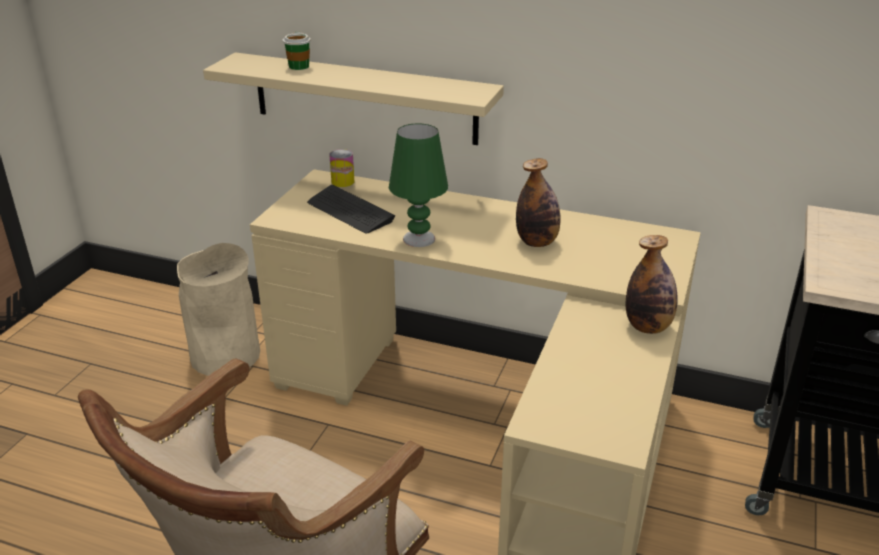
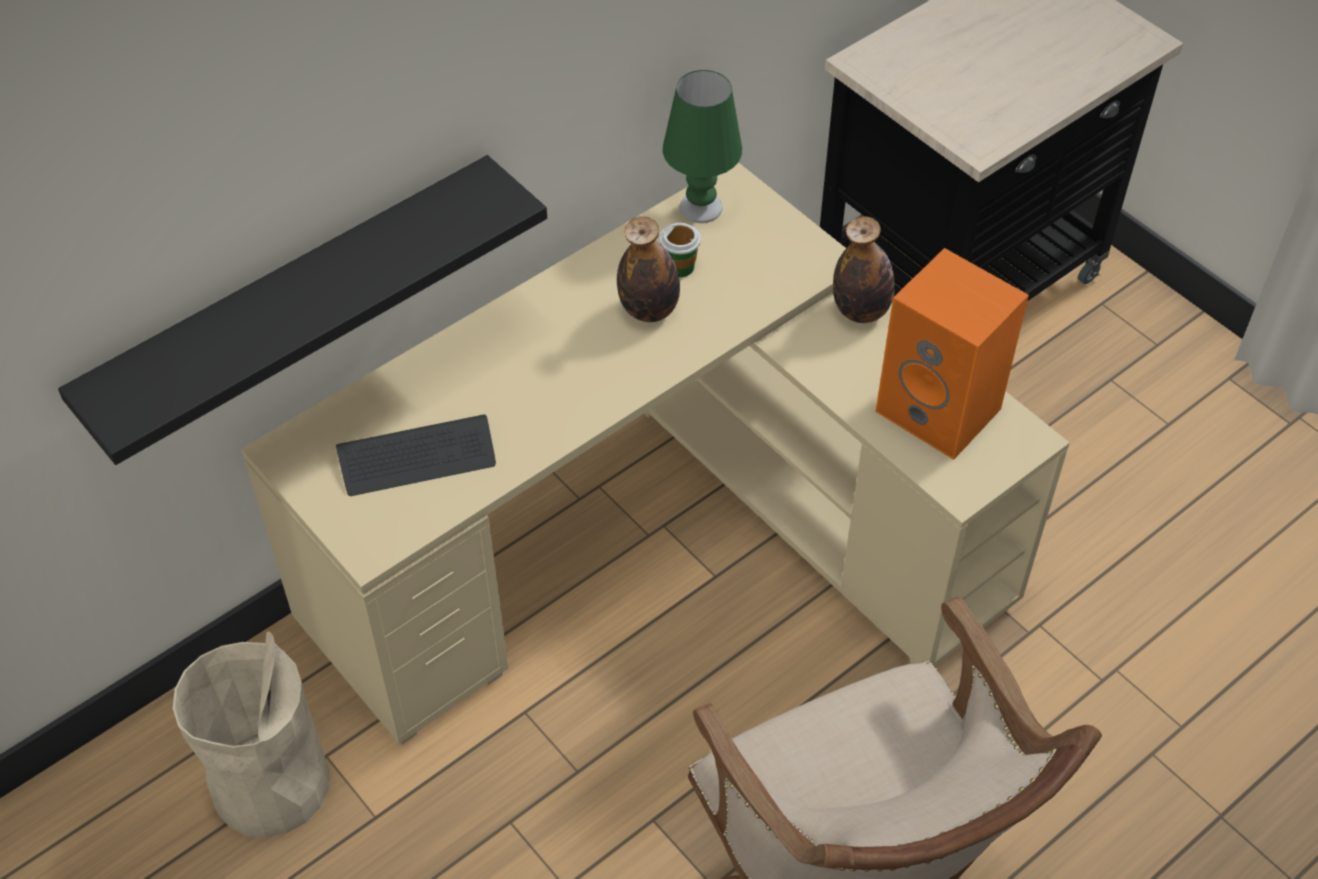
camera: 60 degrees left, 20 degrees up
beige shelf [203,52,504,145] -> black shelf [58,155,547,465]
cup [283,32,311,70] -> cup moved to [660,223,701,277]
can [329,149,354,187] -> none
green table lamp [389,123,448,247] -> green table lamp moved to [663,70,742,223]
none -> orange speaker [876,248,1029,460]

